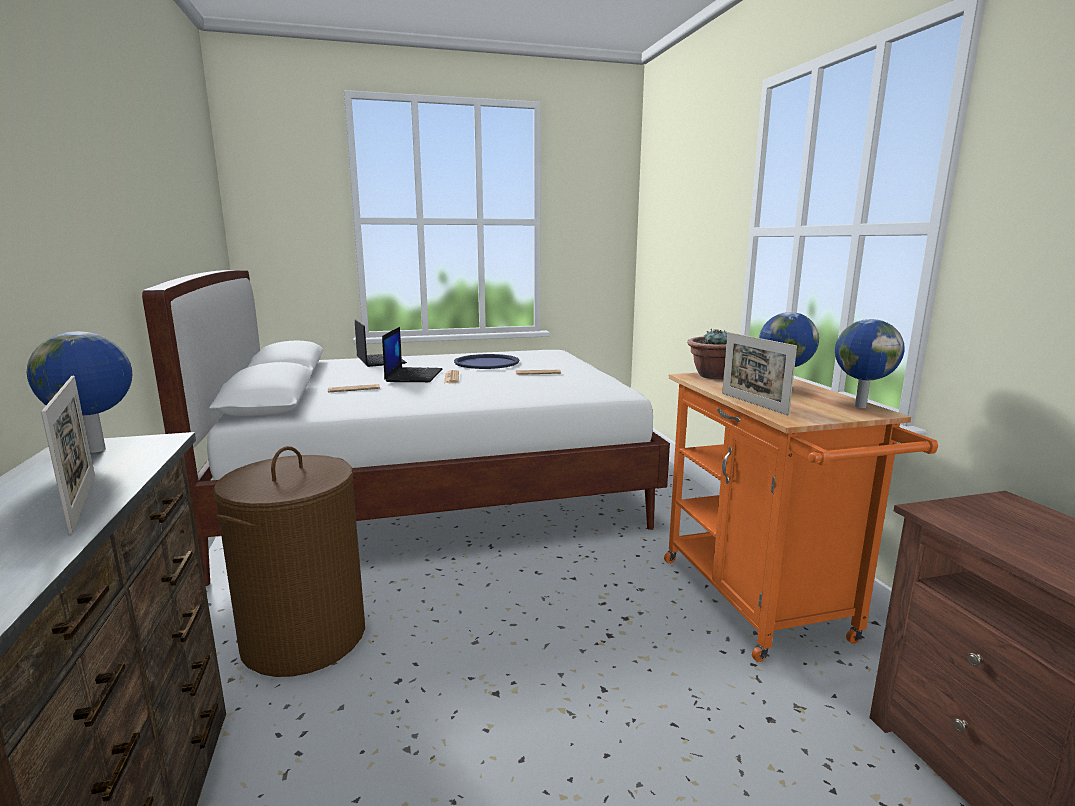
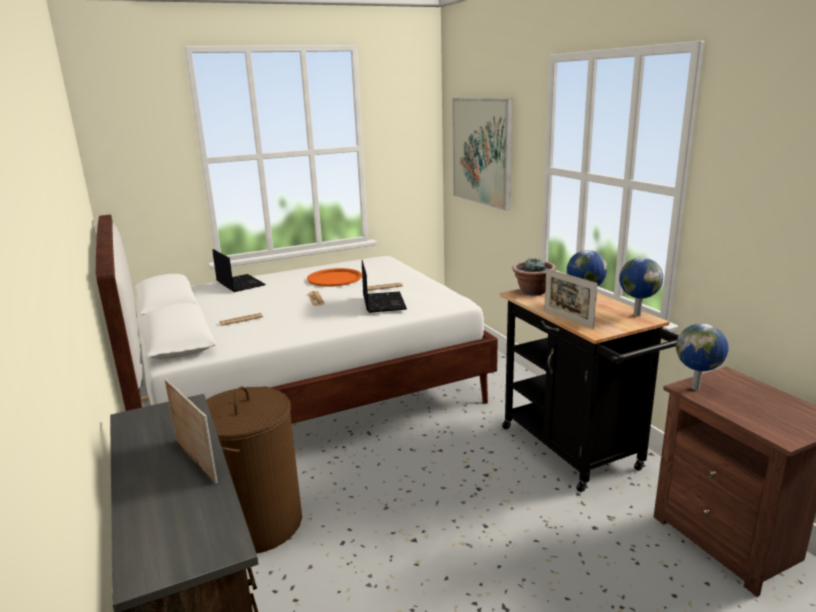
camera: 10 degrees left, 5 degrees up
globe [27,331,132,453] -> globe moved to [676,324,729,390]
laptop [382,327,442,382] -> laptop moved to [362,259,407,313]
blue tray [454,354,519,369] -> orange tray [307,268,362,287]
orange cart [664,373,938,662] -> black cart [500,289,679,492]
none -> picture [452,98,513,211]

